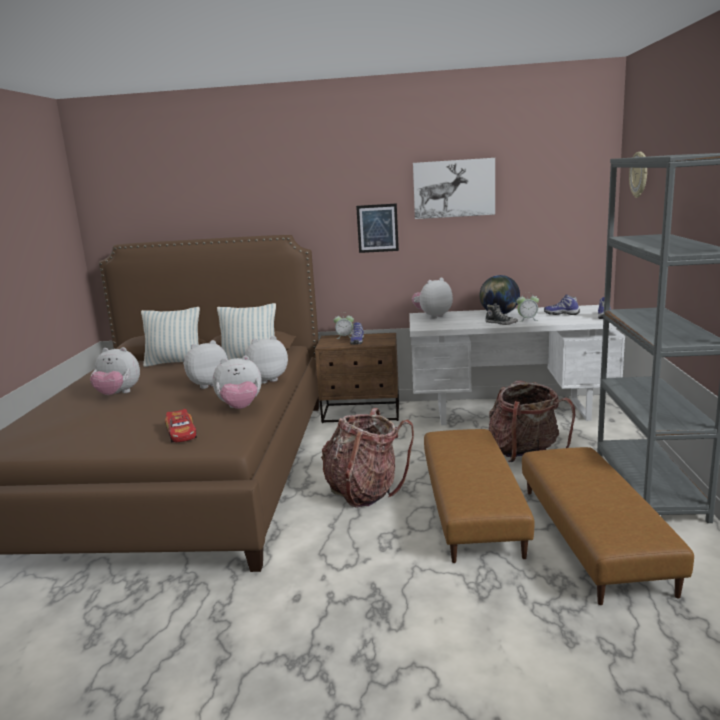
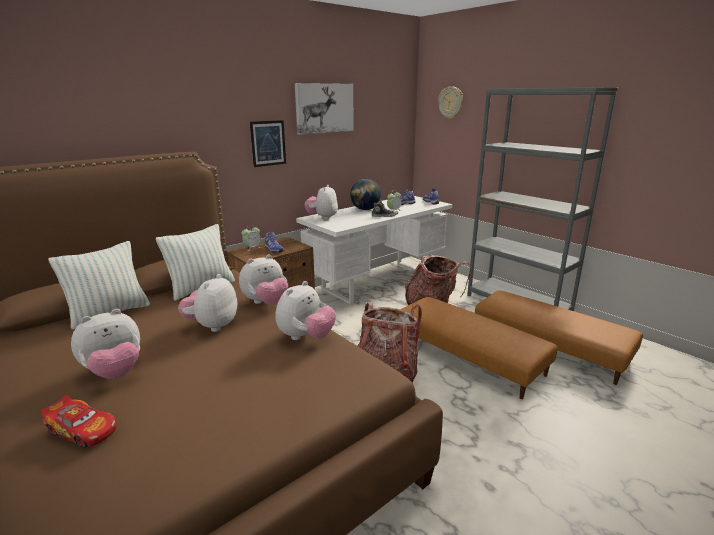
camera: 45 degrees left, 5 degrees up
toy car [165,409,197,442] -> toy car moved to [41,395,117,448]
plush toy [245,336,288,384] -> plush toy turned 150 degrees counterclockwise [239,254,288,305]

